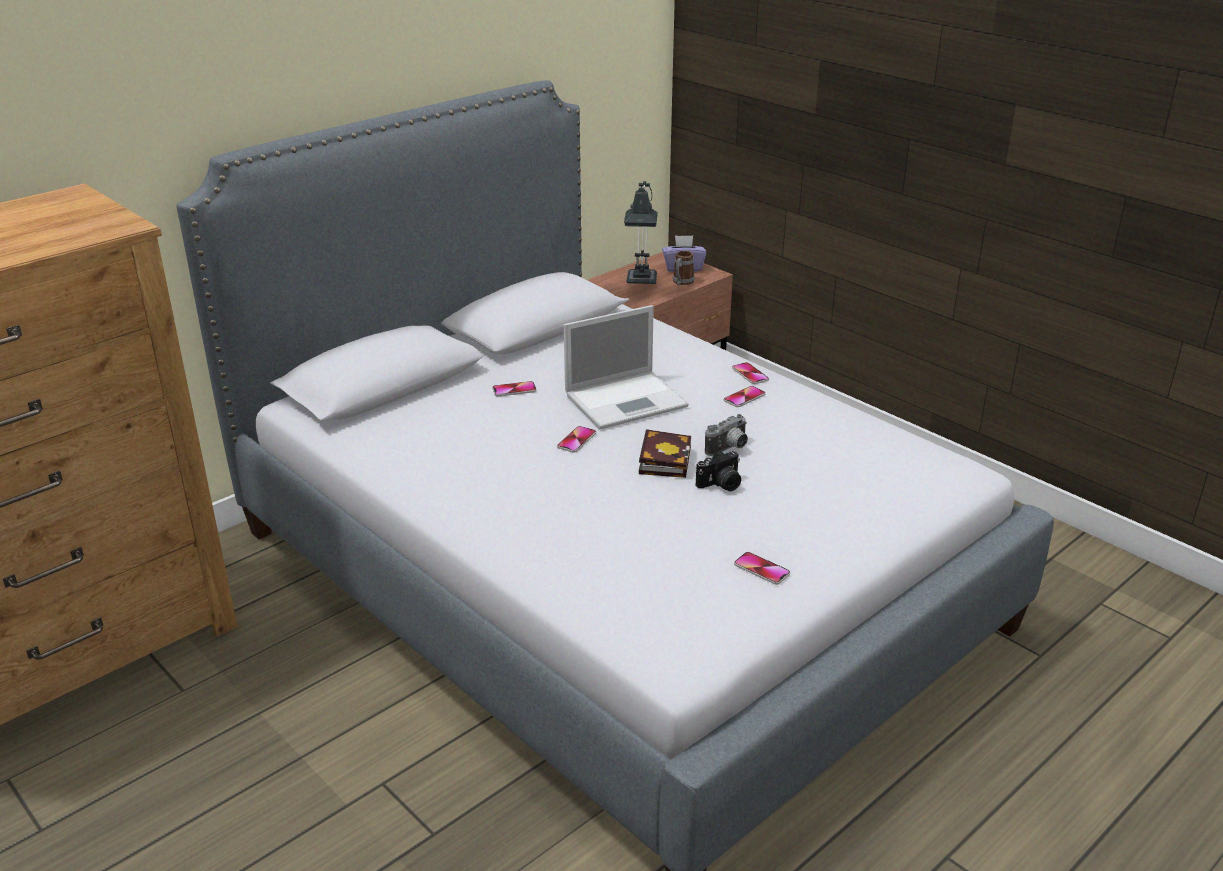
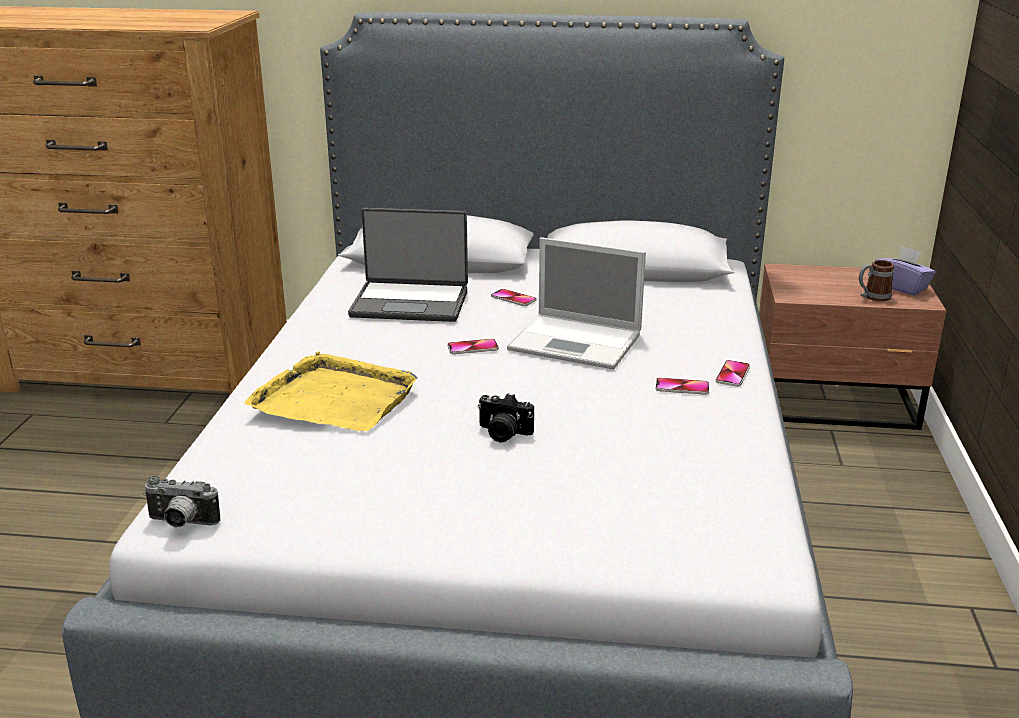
camera: 50 degrees right, 5 degrees down
table lamp [624,181,658,284] -> none
book [639,429,691,478] -> none
camera [705,414,748,456] -> camera moved to [143,476,220,528]
phone [734,552,790,585] -> none
none -> yellow tray [244,351,418,431]
none -> laptop [348,208,468,322]

